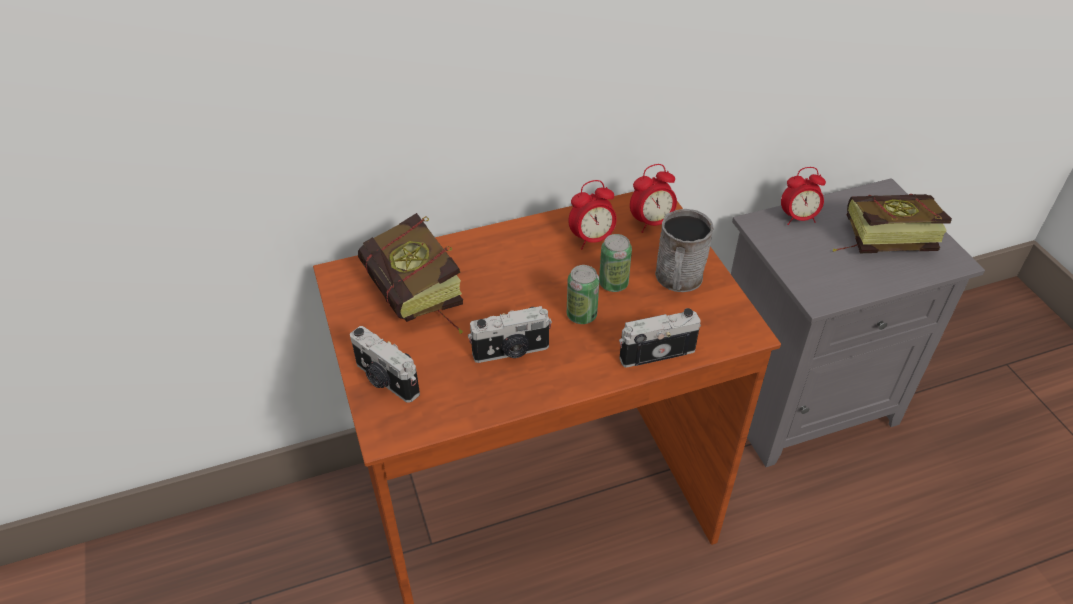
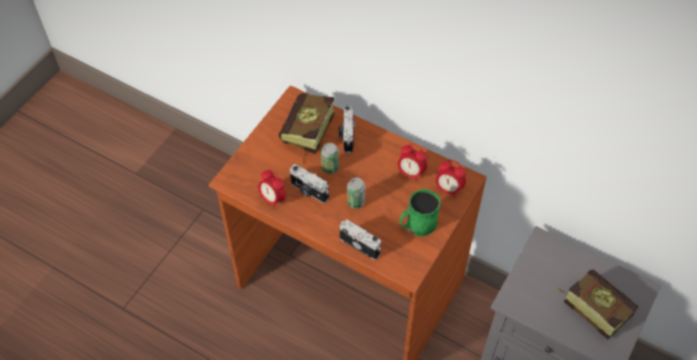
camera: 50 degrees right, 10 degrees up
camera [350,326,420,402] -> camera moved to [339,106,355,153]
can [599,234,632,292] -> can moved to [321,143,339,174]
grey mug [655,209,713,292] -> green mug [400,189,440,237]
alarm clock [781,167,826,225] -> alarm clock moved to [258,169,286,209]

